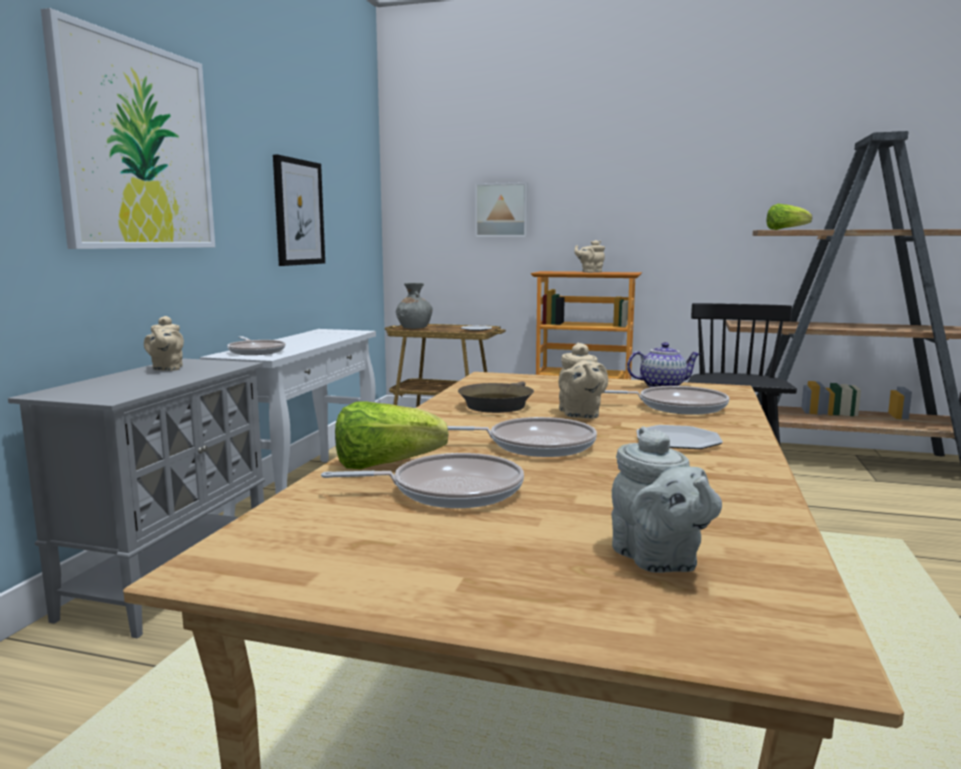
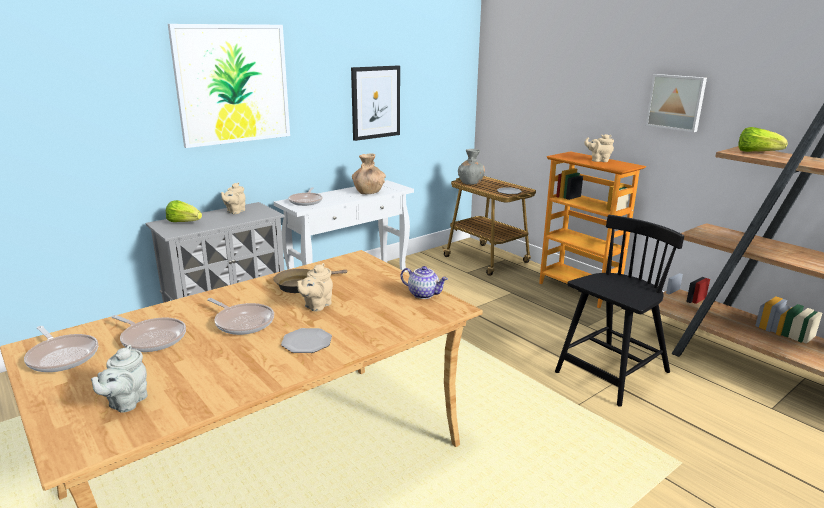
camera: 35 degrees right, 10 degrees up
lettuce [335,402,448,469] -> lettuce moved to [166,200,202,222]
picture [475,182,528,237] -> picture moved to [646,74,707,132]
frying pan [603,386,729,415] -> frying pan moved to [24,326,98,372]
none -> brown vase [352,153,386,194]

